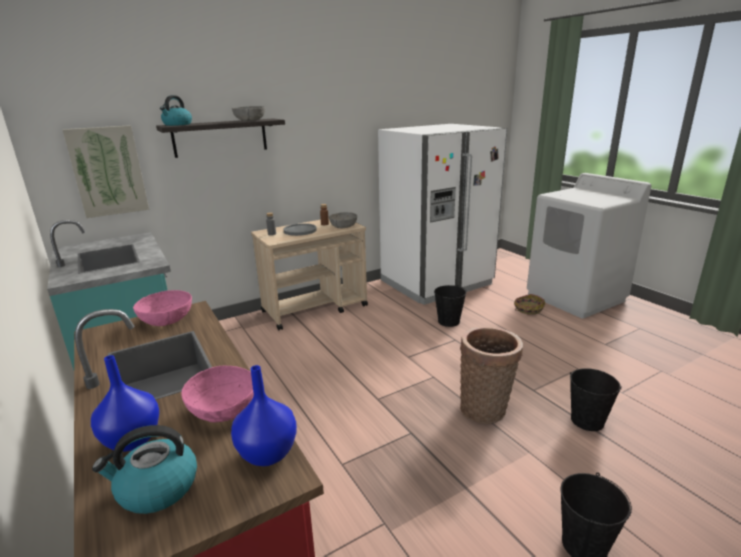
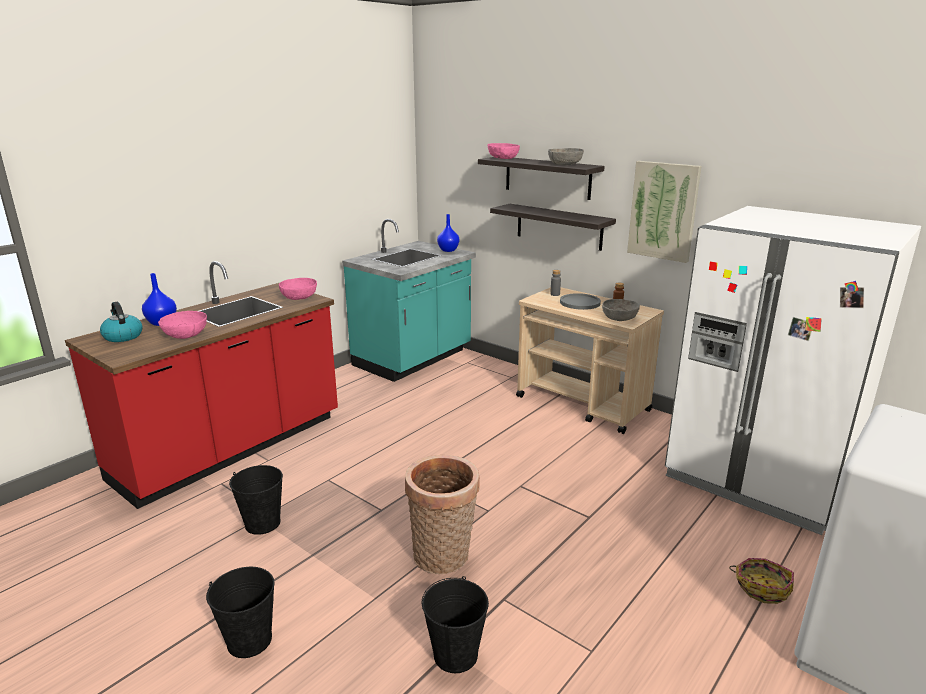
camera: 70 degrees right, 0 degrees up
picture [62,125,149,218] -> picture moved to [627,161,702,263]
kettle [160,95,192,126] -> pink bowl [488,143,520,159]
blue vase [231,365,297,466] -> blue vase moved to [437,214,459,252]
black bucket [434,285,467,327] -> black bucket moved to [229,465,283,535]
none -> shelf [490,204,616,251]

